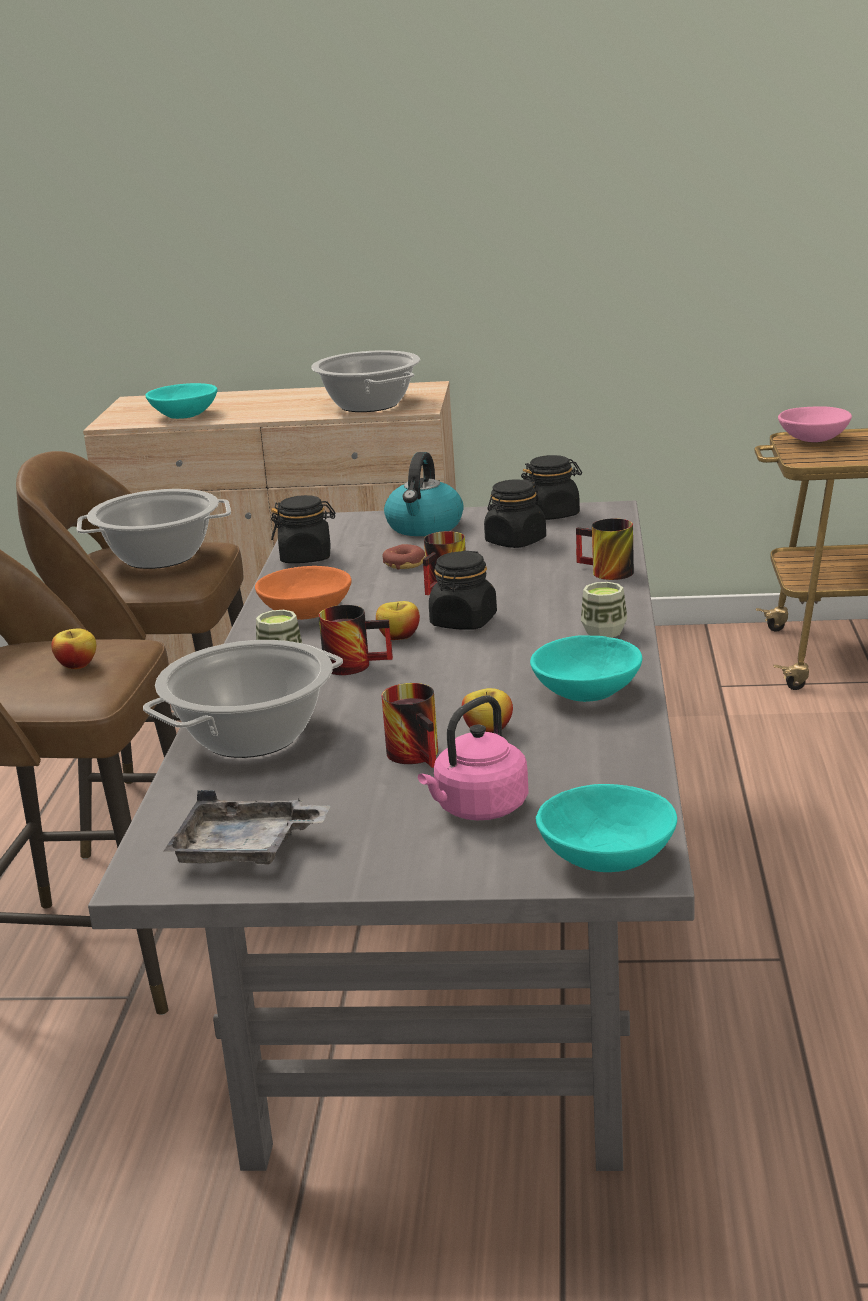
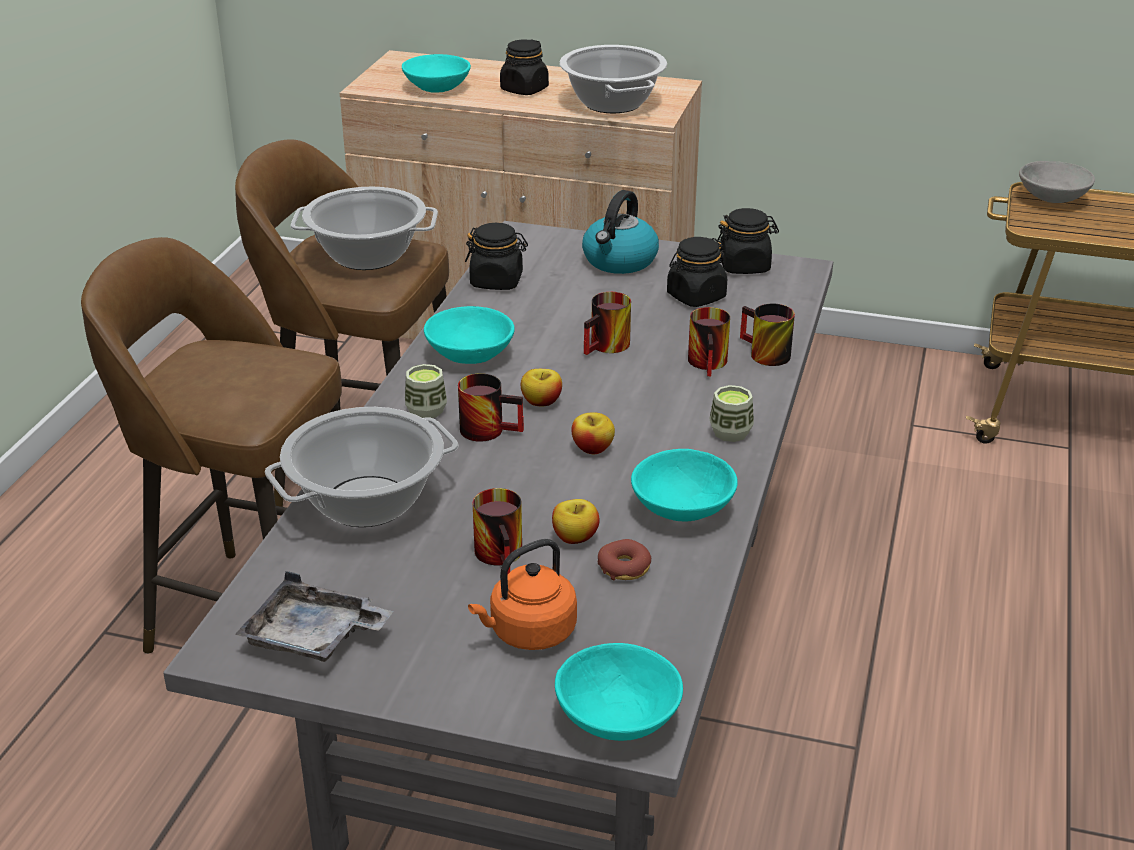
camera: 10 degrees right, 10 degrees up
apple [51,629,96,669] -> apple moved to [571,412,615,454]
orange bowl [255,566,352,620] -> turquoise bowl [424,306,515,364]
donut [382,544,425,569] -> donut moved to [598,539,651,580]
pink kettle [418,695,529,820] -> orange kettle [468,539,577,650]
black jar [429,551,497,630] -> black jar moved to [500,39,549,95]
pink bowl [778,406,852,442] -> grey bowl [1019,161,1095,203]
none -> mug [688,307,730,376]

